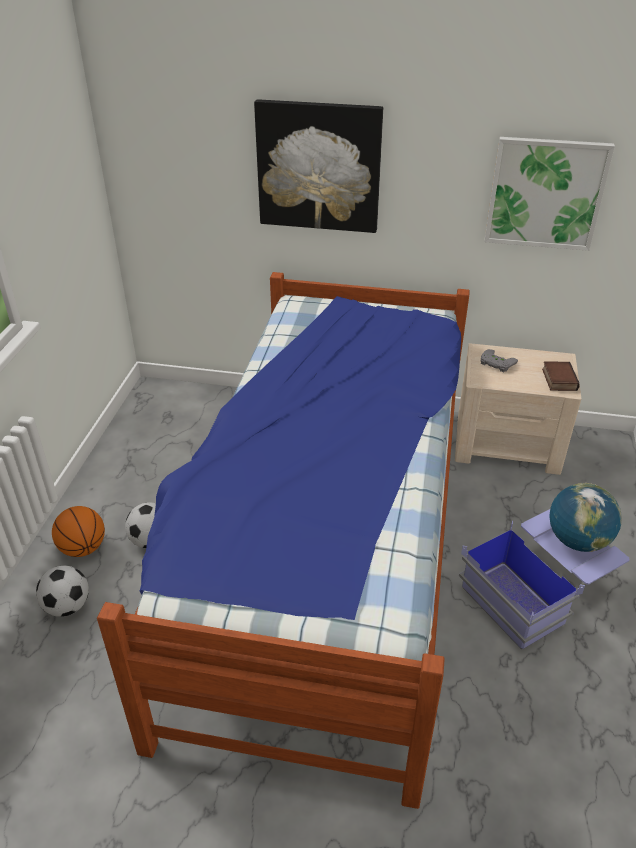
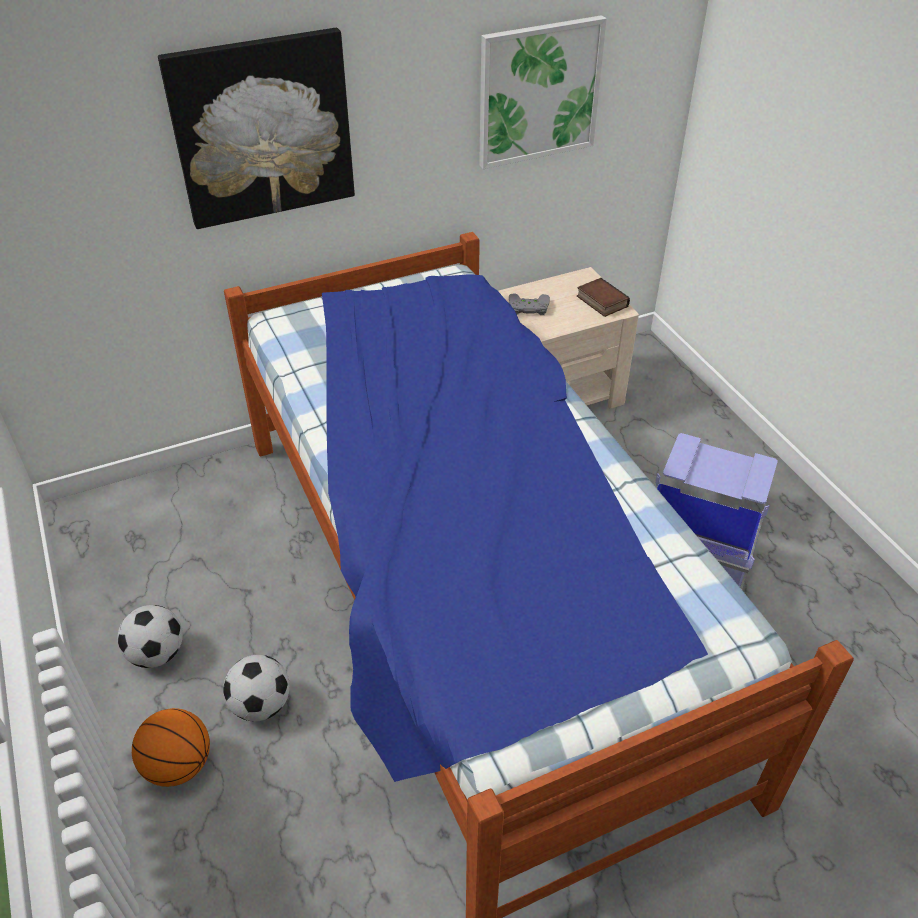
camera: 35 degrees left, 5 degrees up
football [36,566,89,617] -> football moved to [118,605,183,668]
globe [549,483,622,552] -> none

